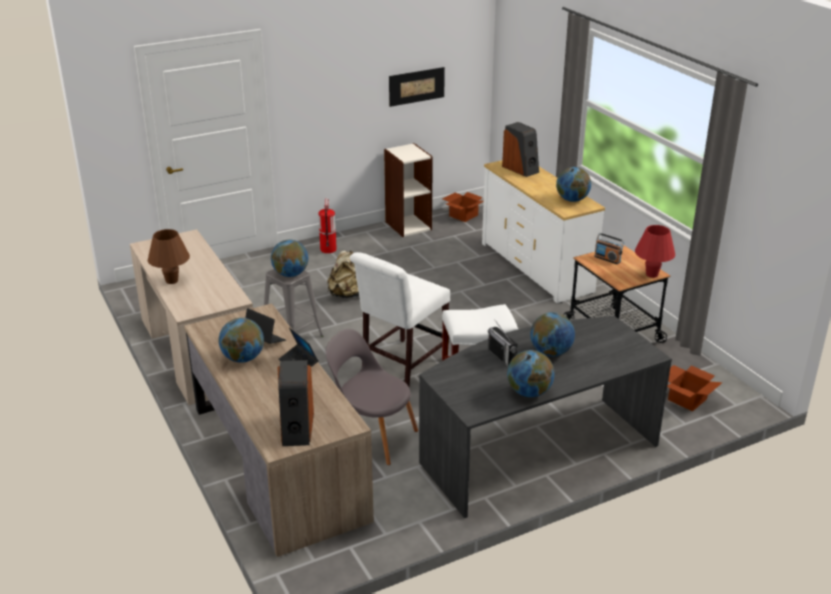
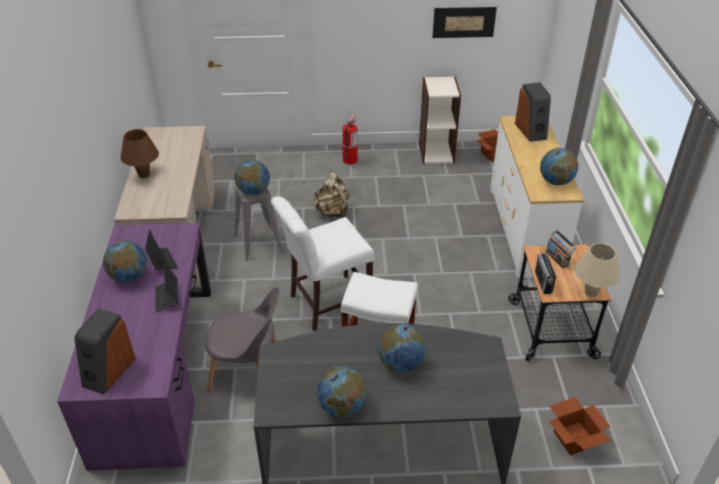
camera: 25 degrees right, 10 degrees up
brown desk [184,304,374,557] -> purple desk [57,223,211,471]
grey chair [326,329,418,465] -> grey chair turned 135 degrees clockwise [205,287,280,392]
radio [488,320,517,367] -> radio moved to [535,248,556,294]
red table lamp [635,225,675,278] -> beige table lamp [574,243,620,297]

